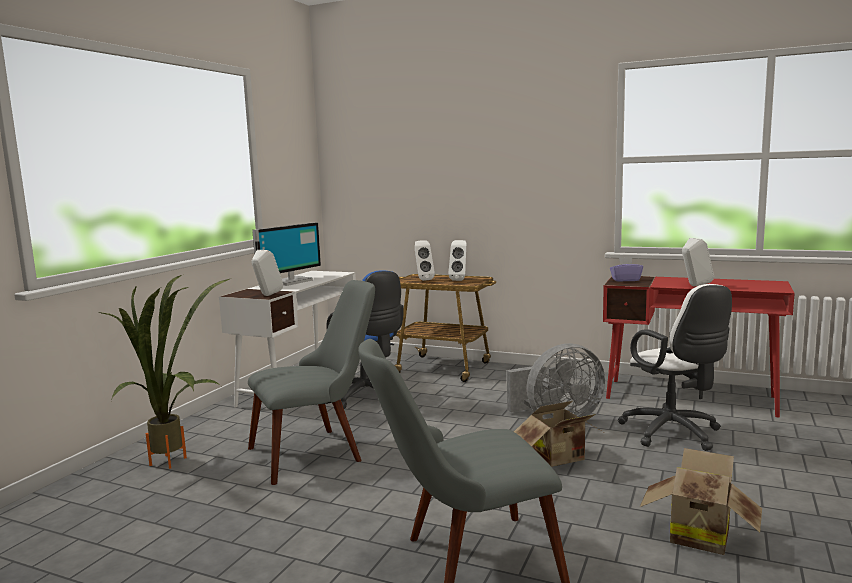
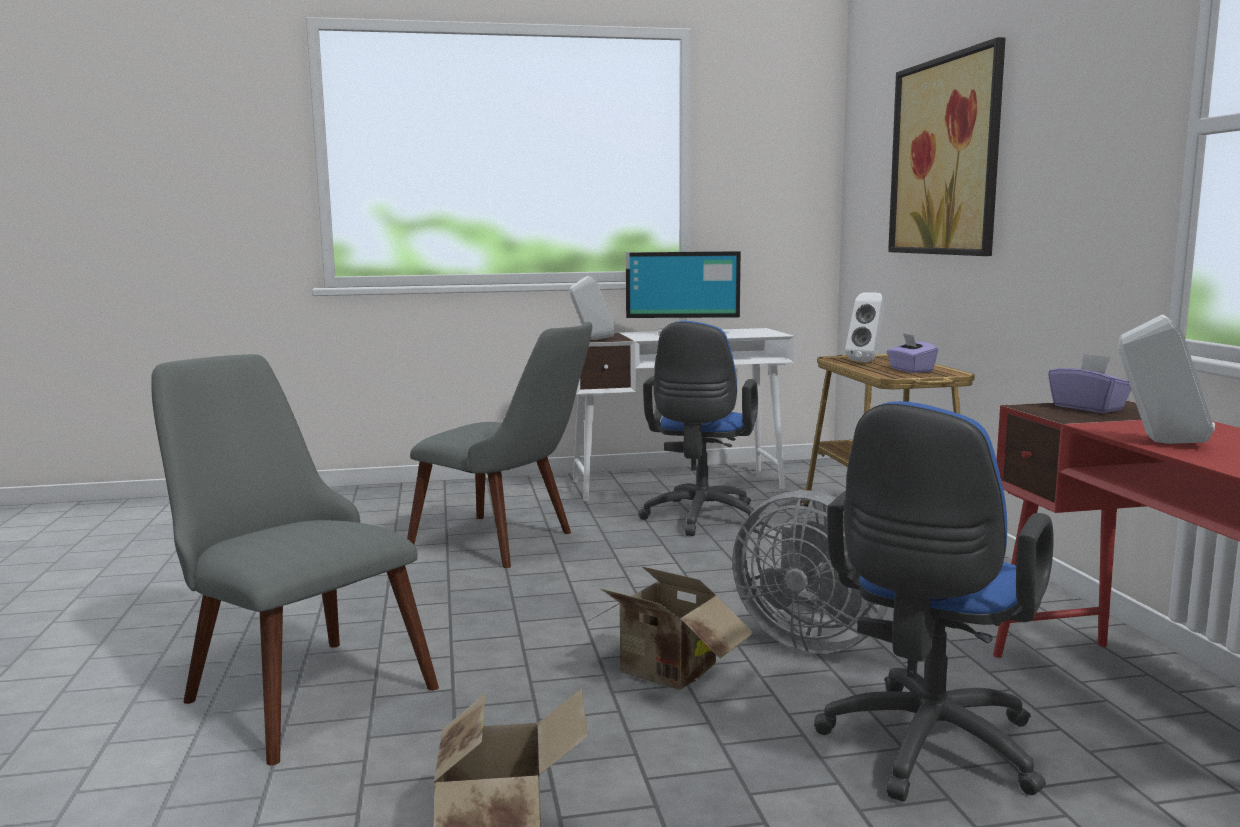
camera: 55 degrees right, 0 degrees up
potted plant [98,275,232,469] -> none
white speaker [448,240,466,281] -> purple tissue box [887,333,938,373]
white office chair [618,284,732,451] -> blue office chair [814,401,1054,802]
none -> picture [888,37,1006,256]

